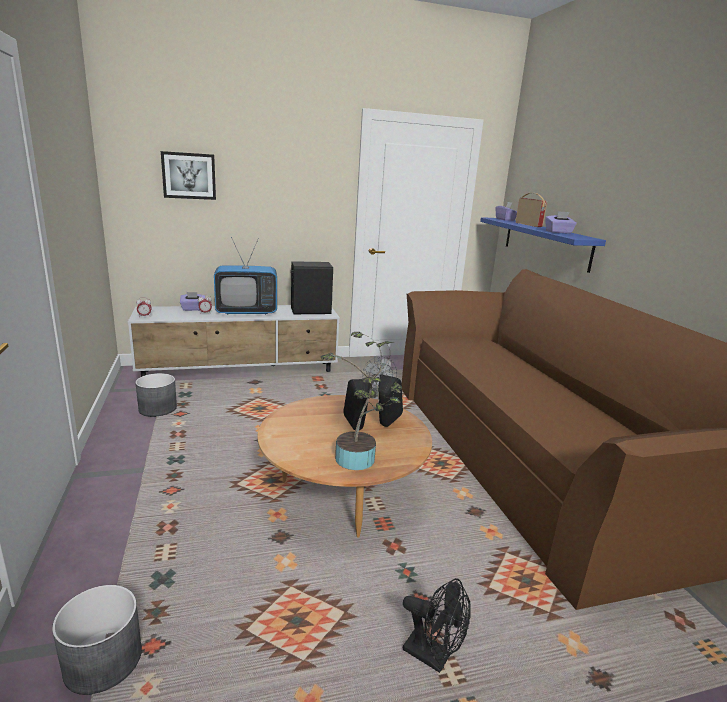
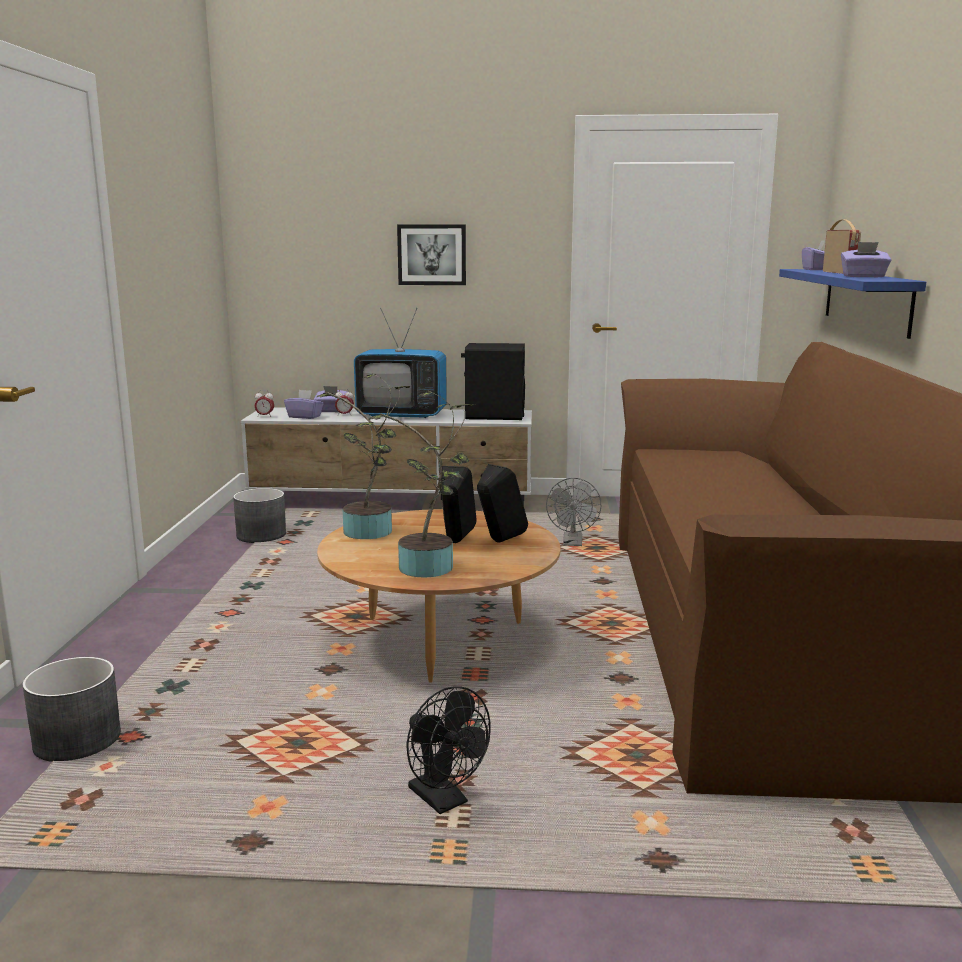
camera: 20 degrees right, 5 degrees down
picture [161,151,216,200] -> picture moved to [397,224,466,285]
none -> purple tissue box [284,390,324,419]
none -> potted plant [316,374,411,539]

